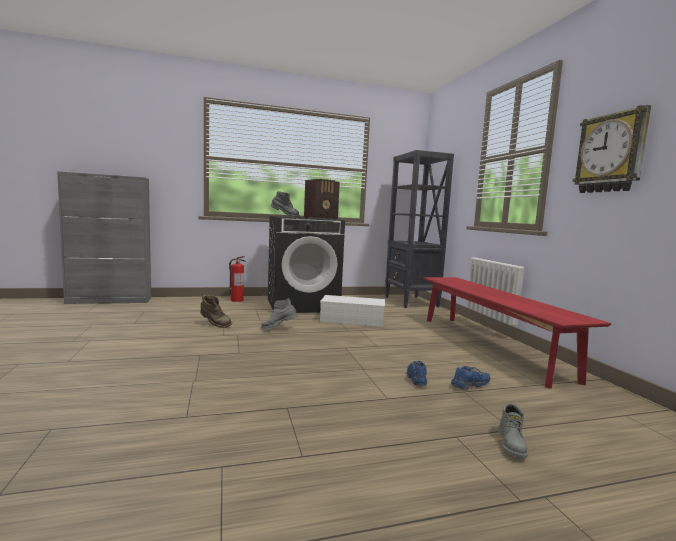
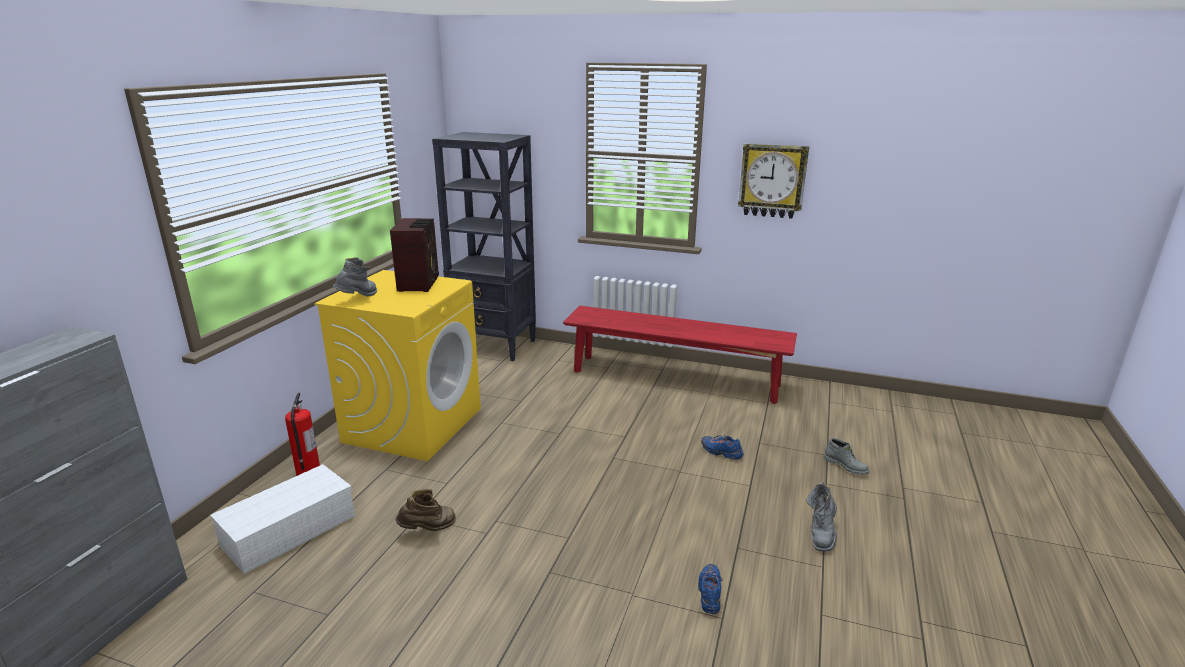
camera: 55 degrees left, 15 degrees up
grey boot [261,298,298,329] -> grey boot moved to [806,482,837,552]
black washing machine [268,216,345,313] -> yellow washing machine [314,270,481,461]
white storage box [320,295,385,327] -> white storage box moved to [210,464,355,574]
blue shoe [451,366,490,389] -> blue shoe moved to [698,564,723,614]

